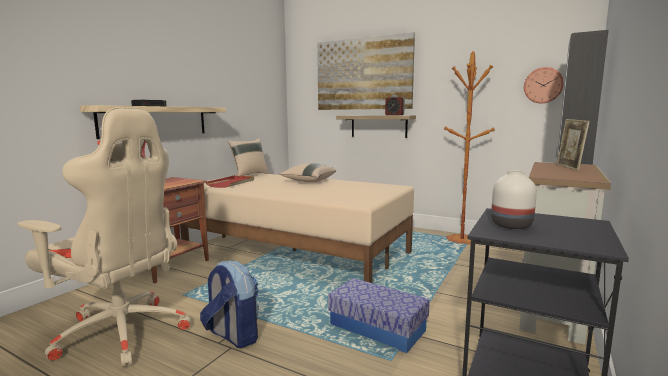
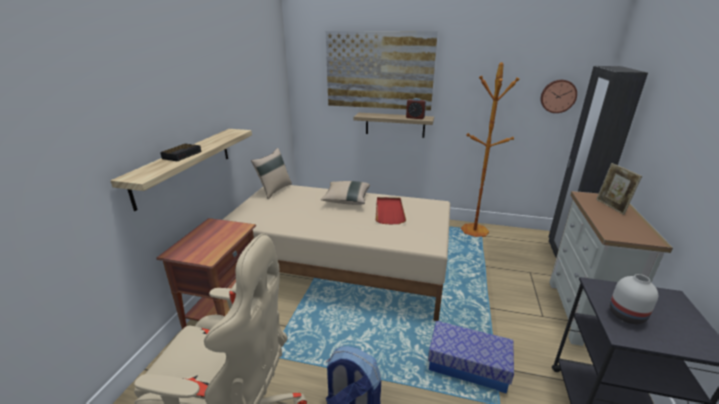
camera: 15 degrees left, 15 degrees up
red tray [206,175,254,188] -> red tray moved to [375,197,406,224]

